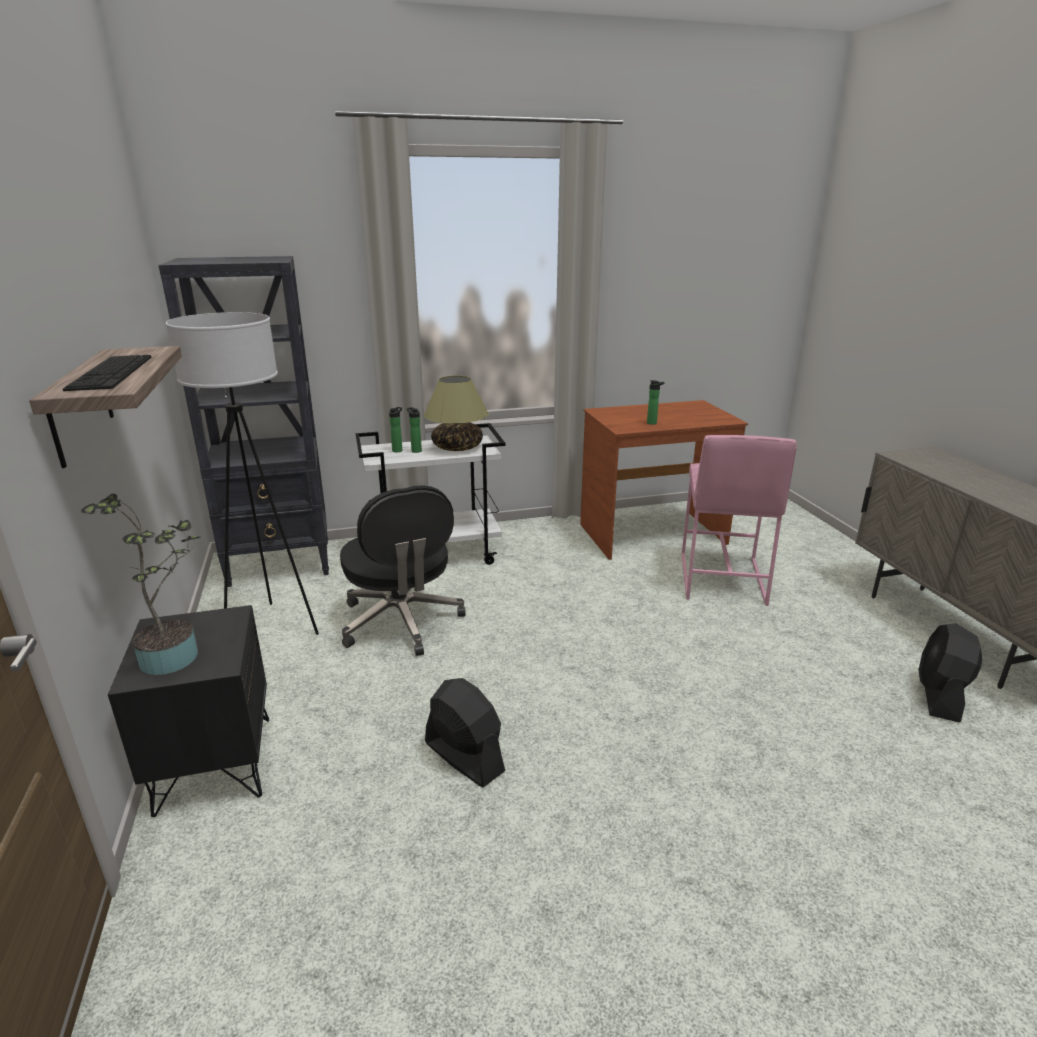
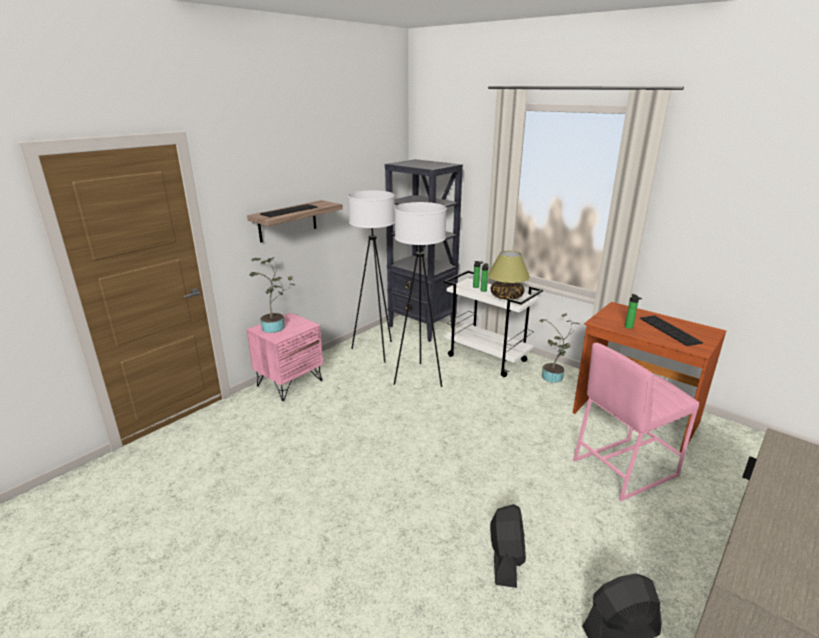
camera: 55 degrees right, 0 degrees up
black nightstand [108,605,269,817] -> pink nightstand [247,313,323,401]
black office chair [340,485,466,656] -> white floor lamp [394,202,447,387]
black fan [425,678,505,787] -> black fan moved to [490,504,526,588]
none -> potted plant [540,313,579,383]
none -> keyboard [640,315,703,346]

